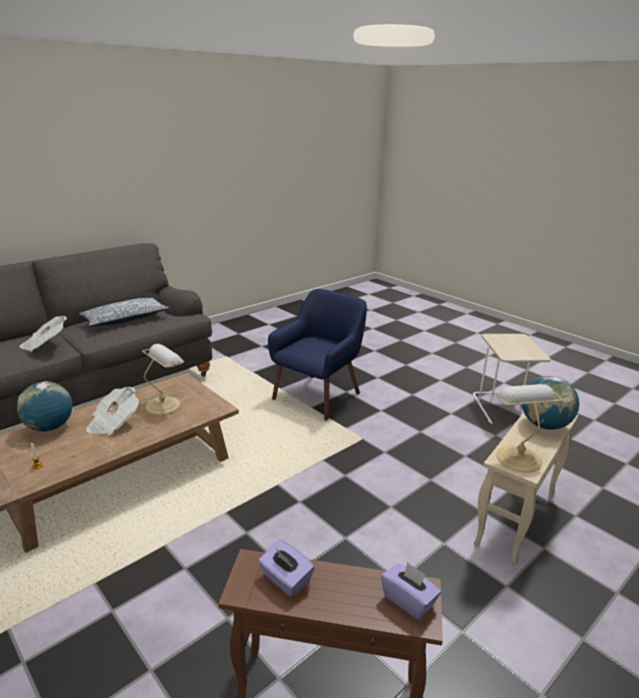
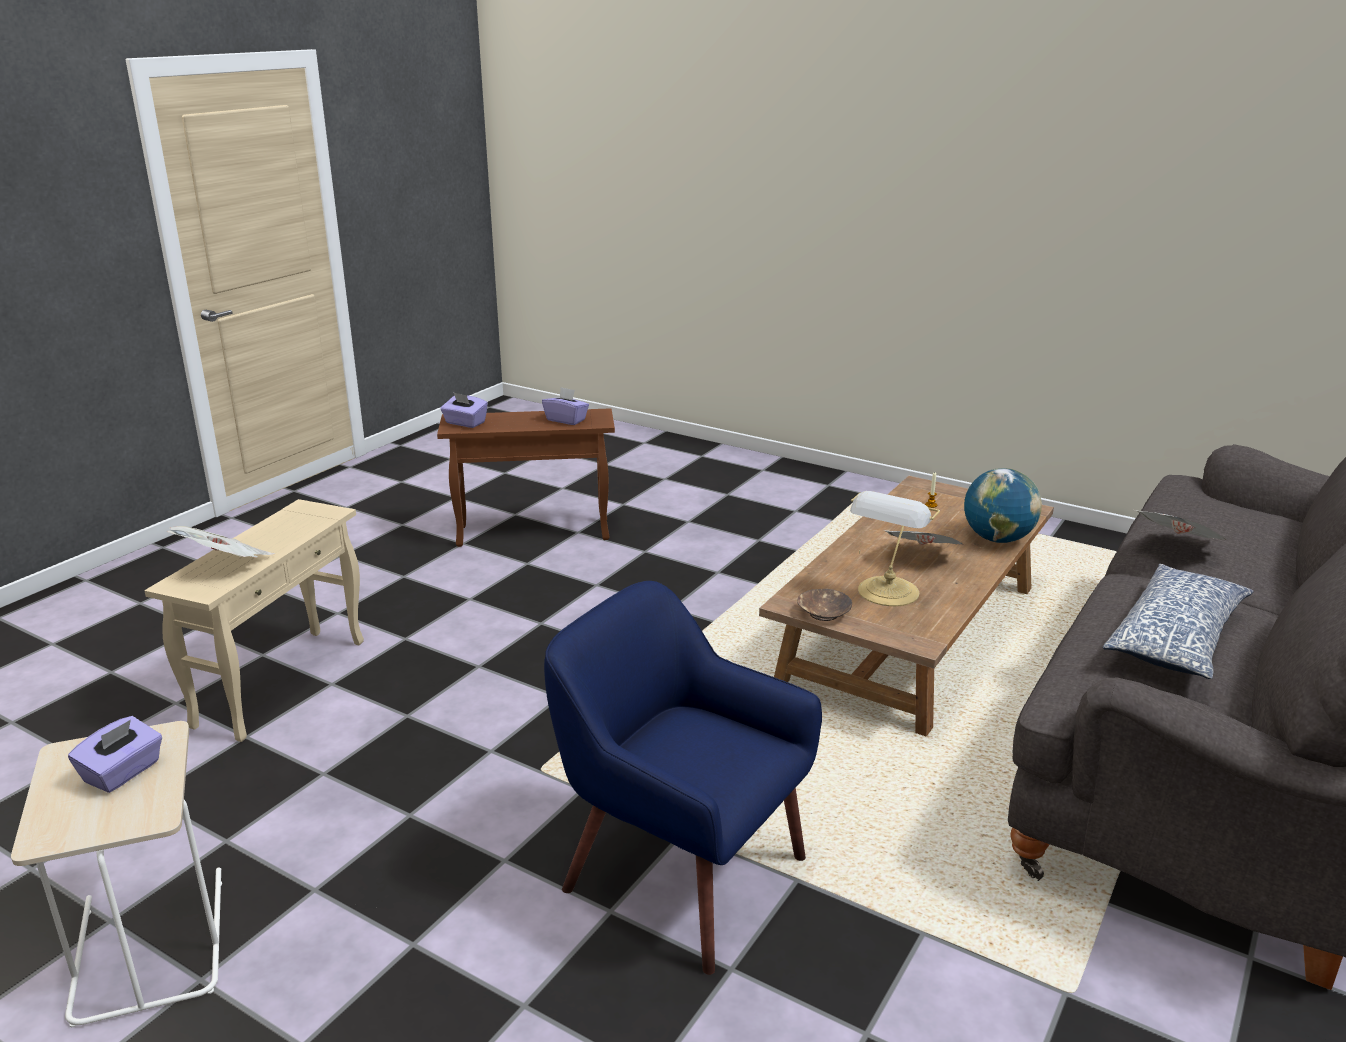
camera: 165 degrees right, 0 degrees up
blue armchair [268,289,367,421] -> blue armchair turned 105 degrees clockwise [544,581,822,975]
table lamp [496,384,563,473] -> none
globe [522,376,579,430] -> newspaper [166,526,275,558]
none -> purple tissue box [68,716,162,793]
none -> brown bowl [797,589,852,621]

